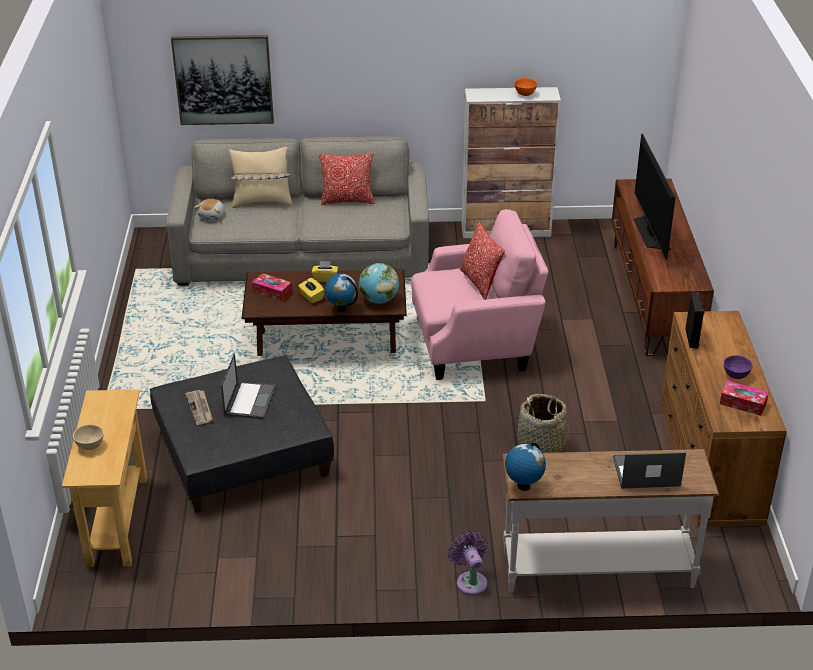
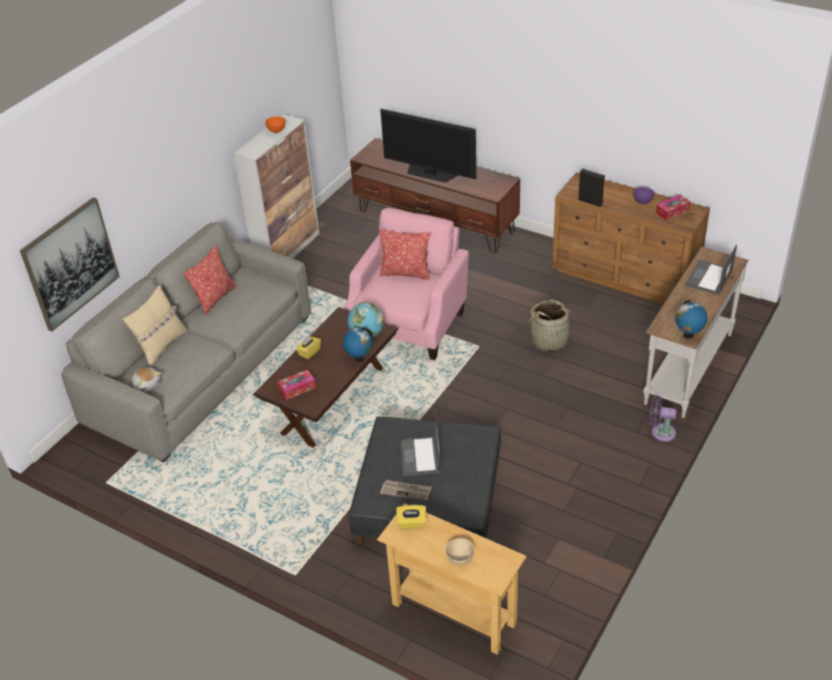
camera: 55 degrees left, 5 degrees up
laptop [221,353,276,419] -> laptop turned 135 degrees counterclockwise [400,413,441,476]
yellow tissue box [298,278,324,303] -> yellow tissue box moved to [396,505,426,529]

